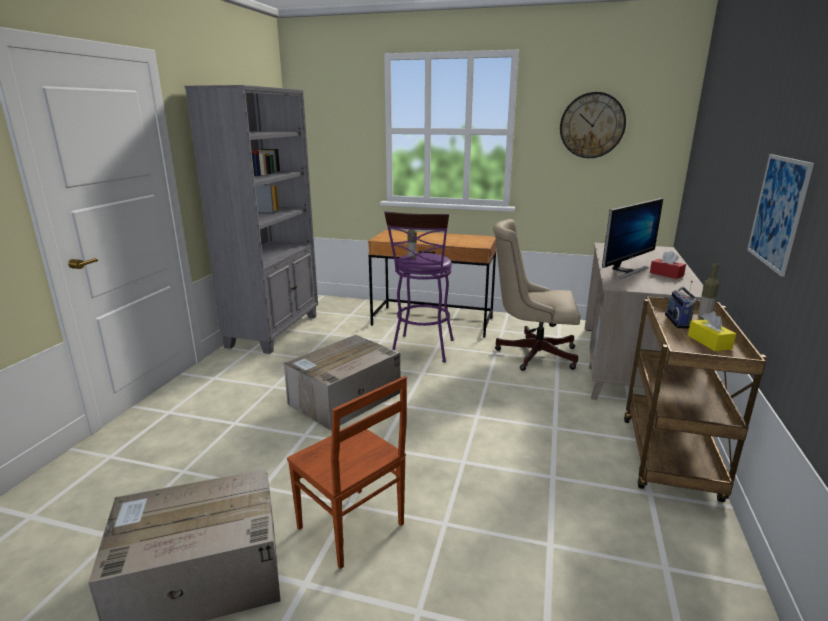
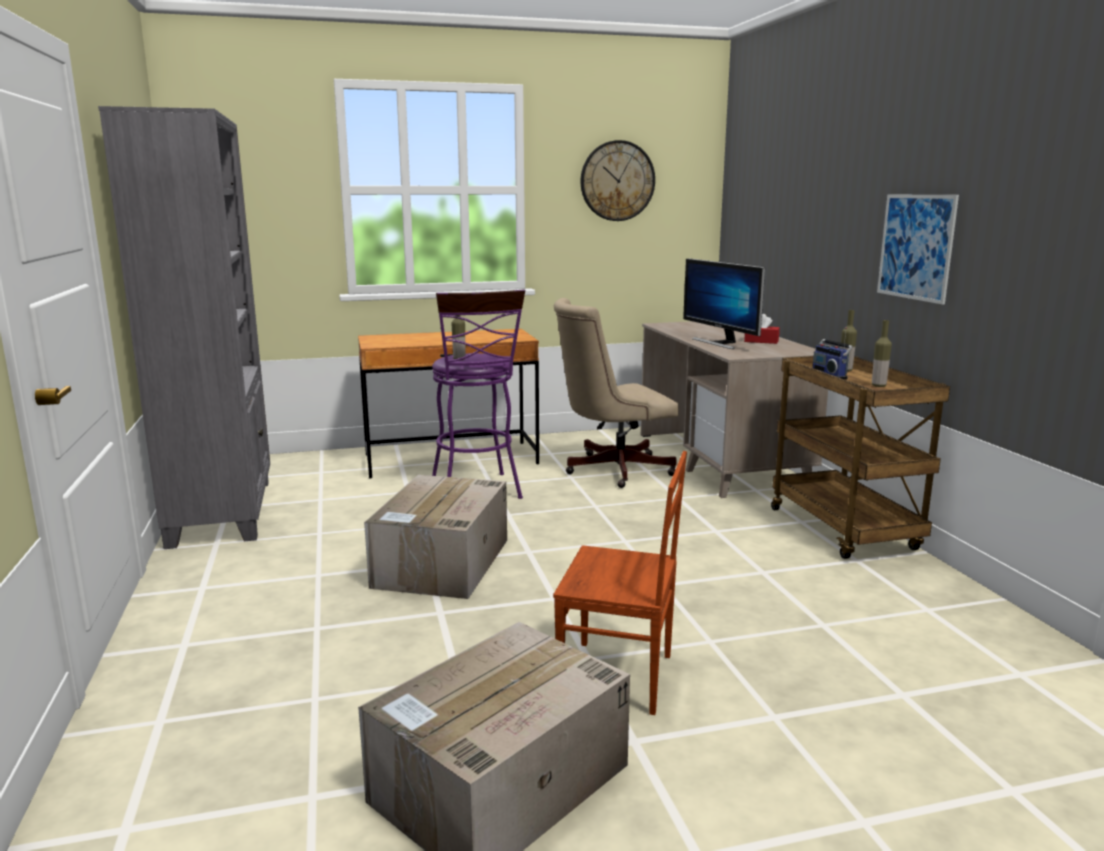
camera: 30 degrees left, 5 degrees down
monitor [602,198,663,279] -> monitor turned 135 degrees clockwise [683,258,765,349]
yellow tissue box [688,311,736,351] -> bottle [872,320,892,387]

